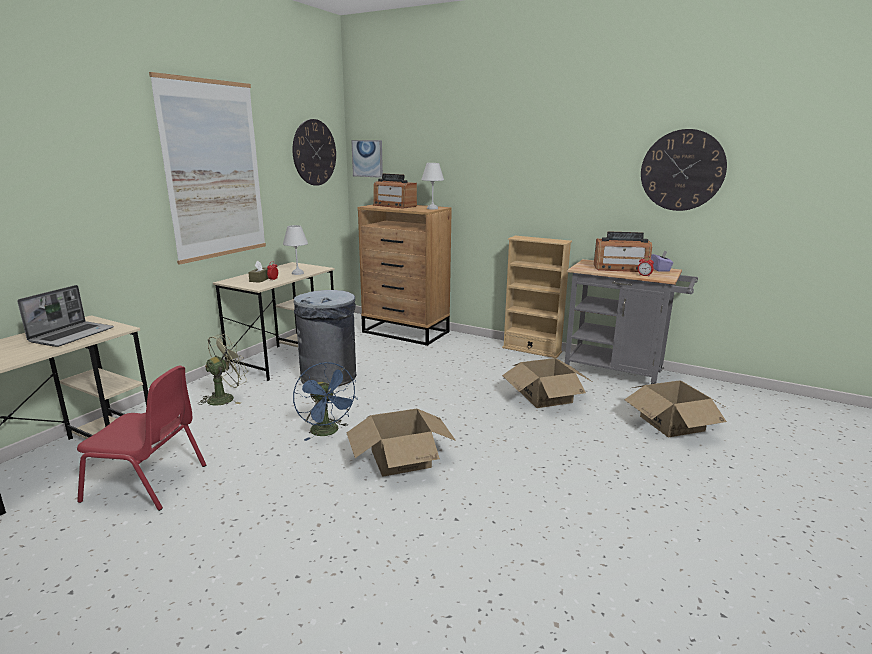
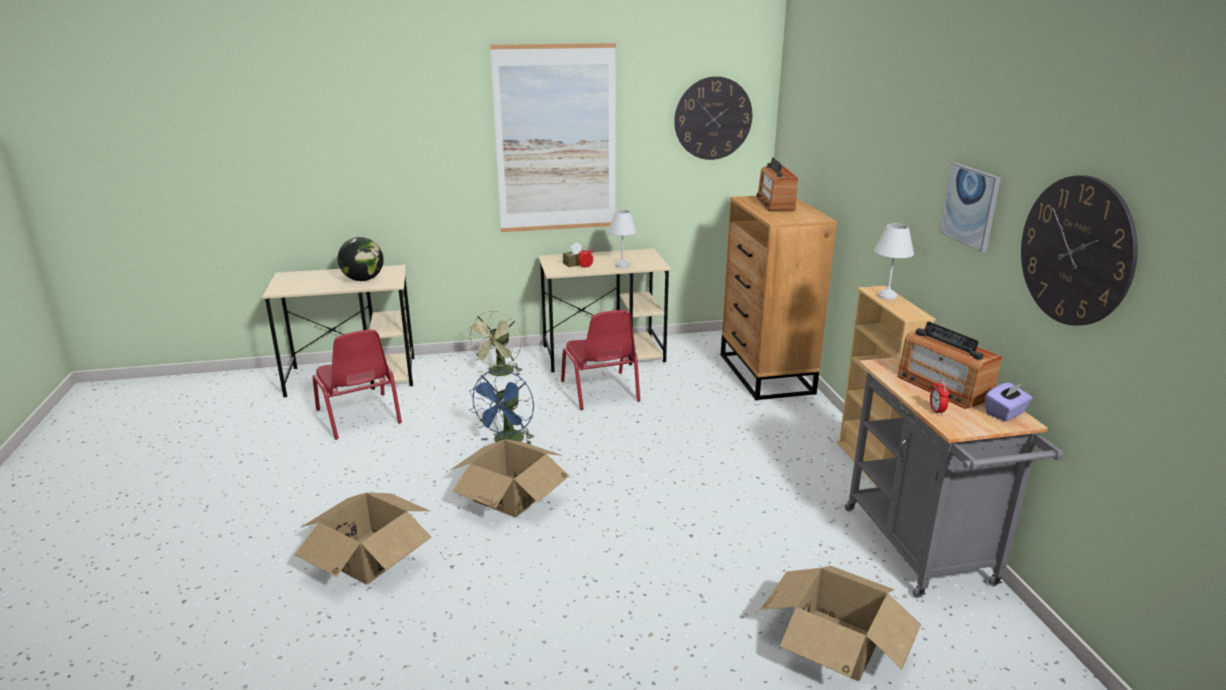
camera: 50 degrees right, 5 degrees up
laptop [17,285,114,347] -> globe [338,237,384,281]
green fan [198,334,248,405] -> green fan turned 105 degrees clockwise [467,310,522,376]
grey trash can [294,290,356,386] -> red chair [561,310,640,410]
picture [351,140,383,178] -> picture moved to [940,163,1001,252]
white table lamp [421,163,444,209] -> white table lamp moved to [874,224,914,300]
cardboard box [502,358,591,408] -> cardboard box moved to [295,493,431,585]

